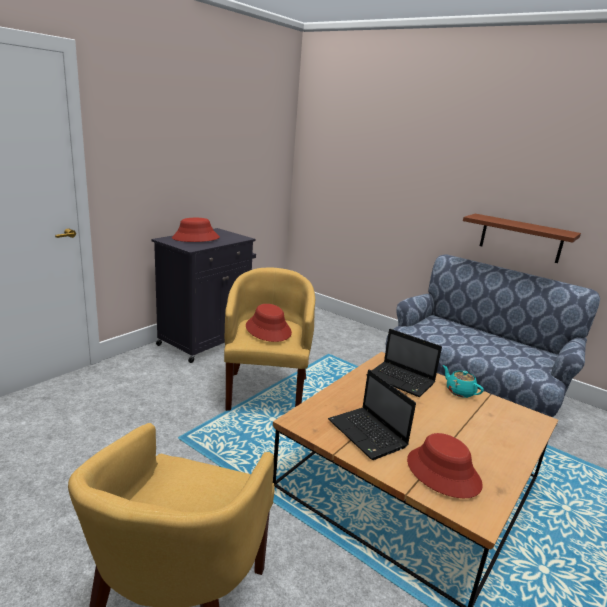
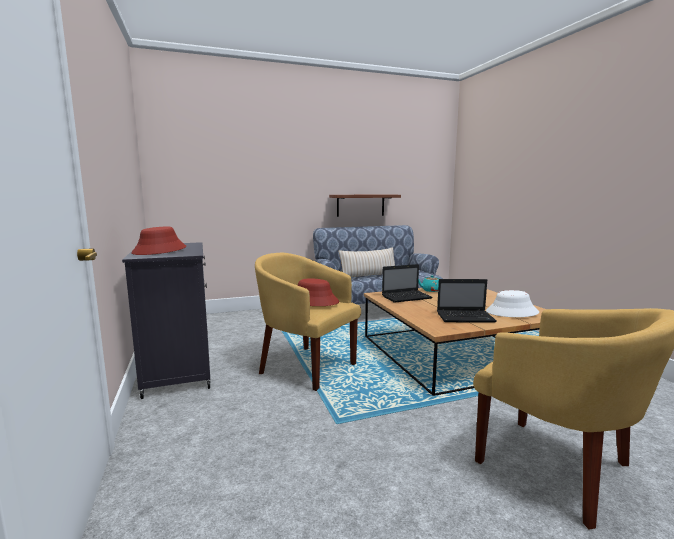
camera: 55 degrees left, 10 degrees down
red hat [407,433,483,498] -> white hat [486,290,539,317]
none -> beige pillow [339,247,395,277]

